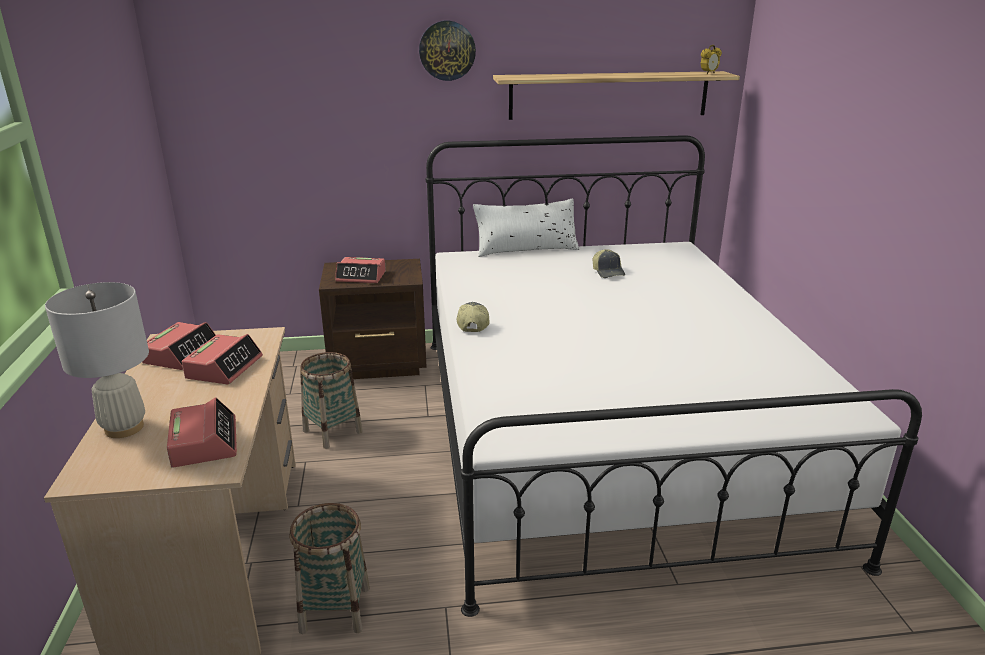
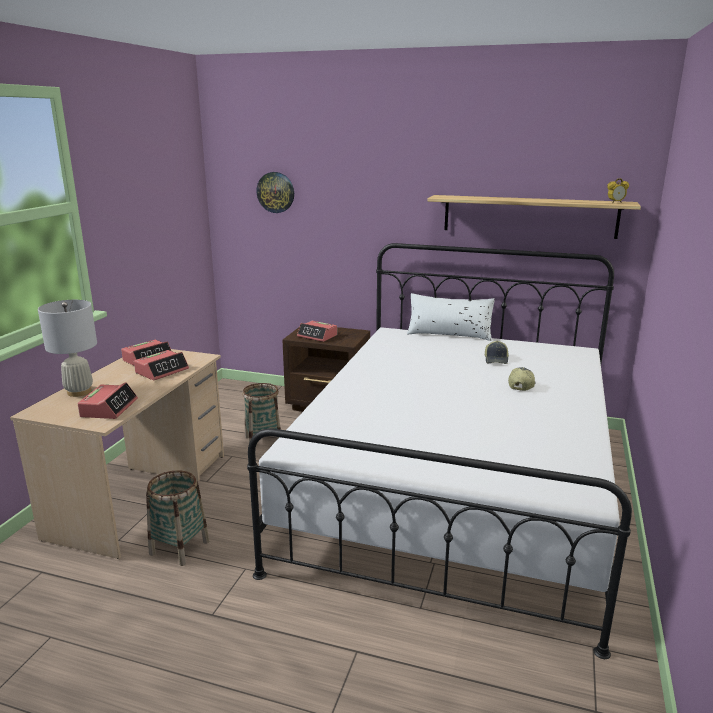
camera: 25 degrees right, 5 degrees down
wall clock [419,21,476,81] -> wall clock moved to [256,172,294,213]
cap [457,302,489,332] -> cap moved to [508,367,535,391]

